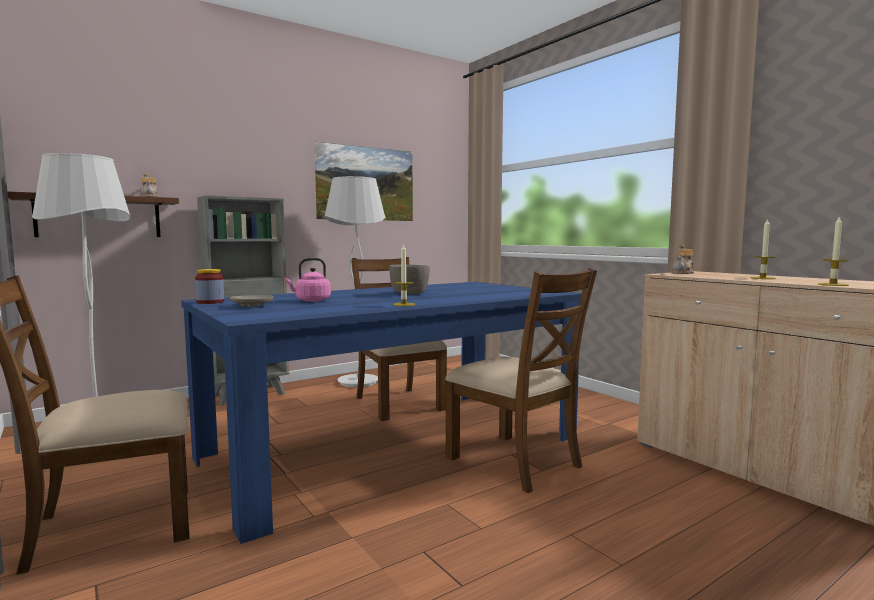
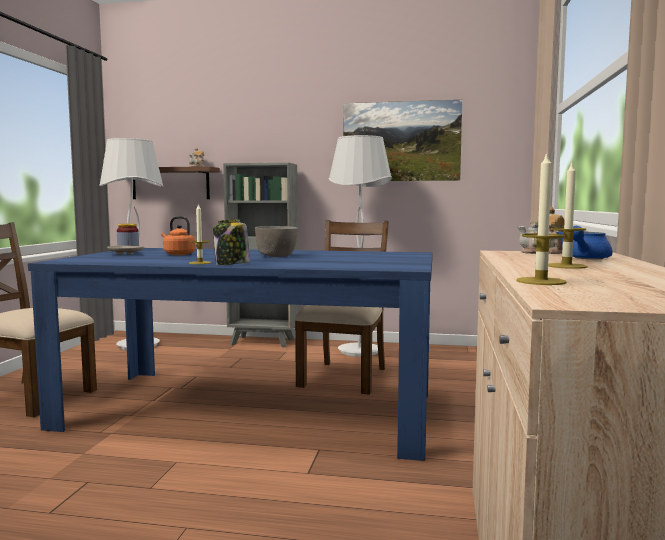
camera: 45 degrees right, 0 degrees up
pink kettle [285,258,331,302] -> orange kettle [161,216,195,255]
brown chair [445,268,597,493] -> none
none -> jar [213,219,250,265]
none -> blue teapot [557,226,613,259]

